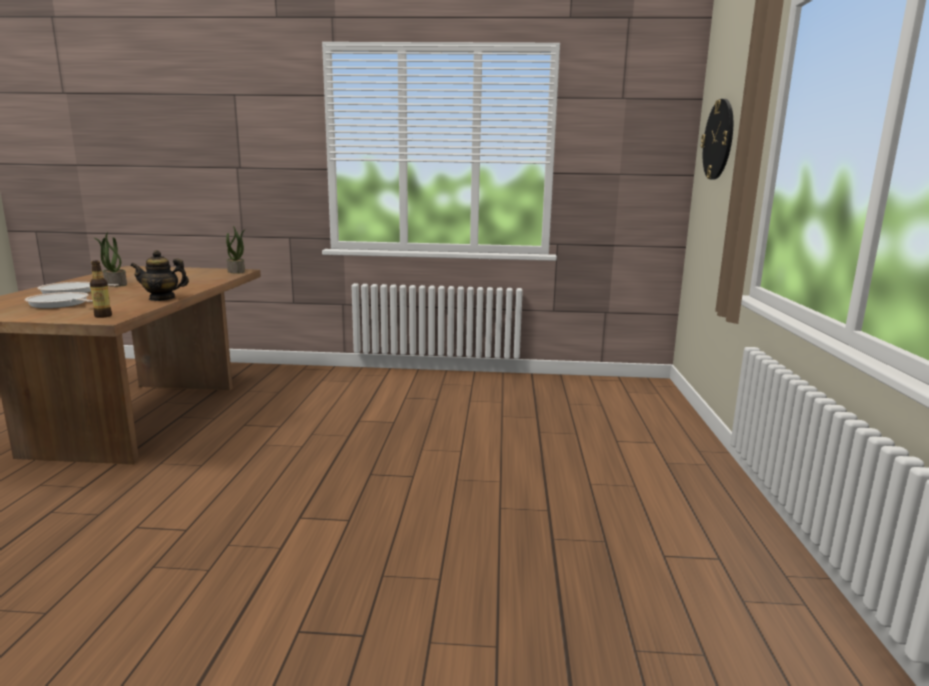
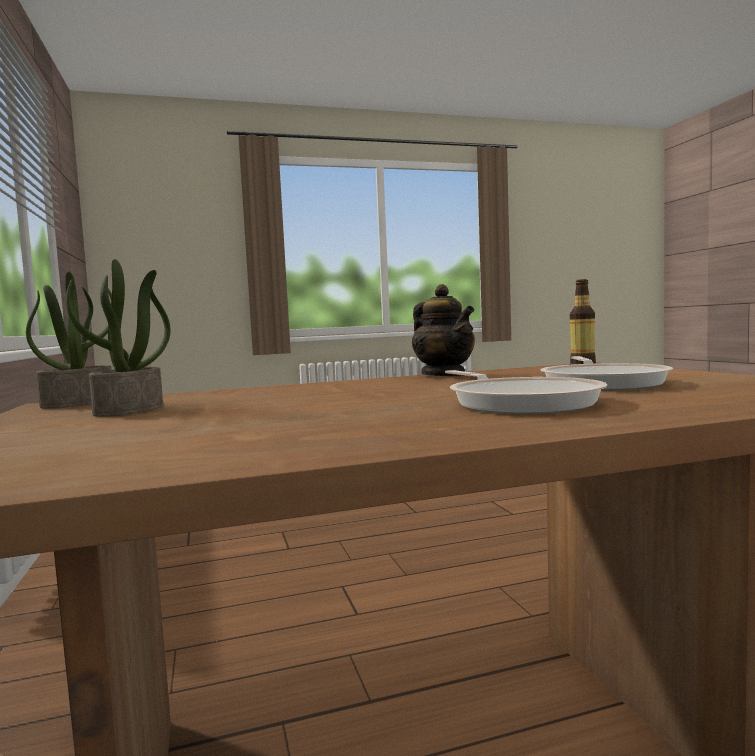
camera: 110 degrees left, 10 degrees down
potted plant [95,232,127,287] -> potted plant moved to [66,259,171,417]
wall clock [701,99,733,180] -> none

